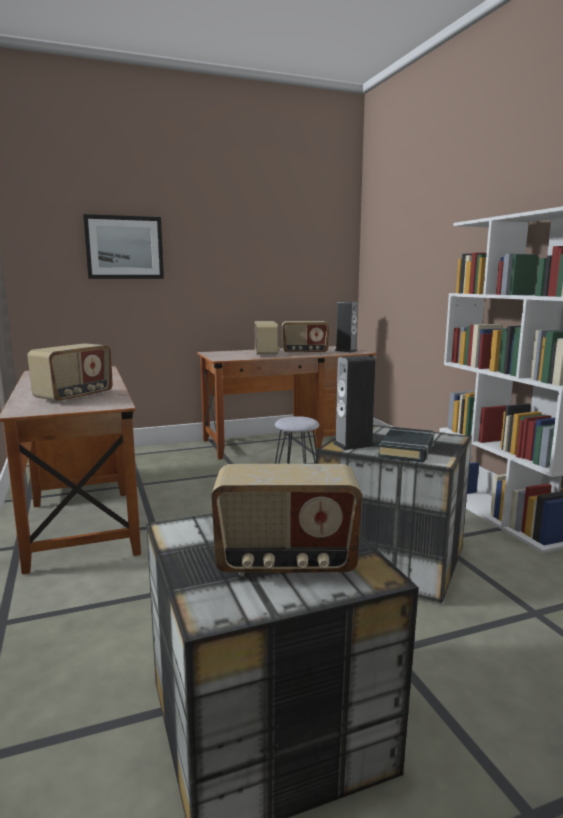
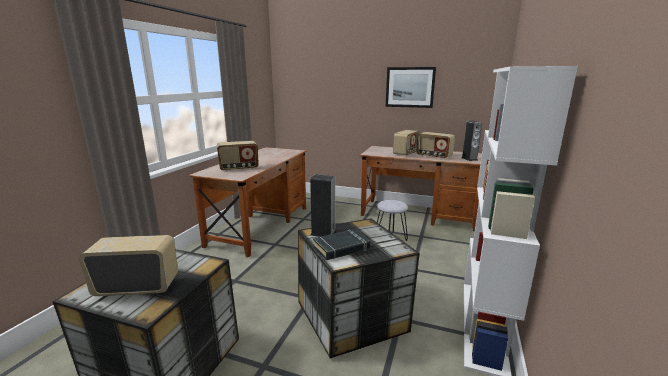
camera: 40 degrees right, 5 degrees up
picture [83,214,164,279] -> picture moved to [386,67,436,108]
radio [211,464,362,576] -> radio turned 135 degrees clockwise [79,235,178,296]

